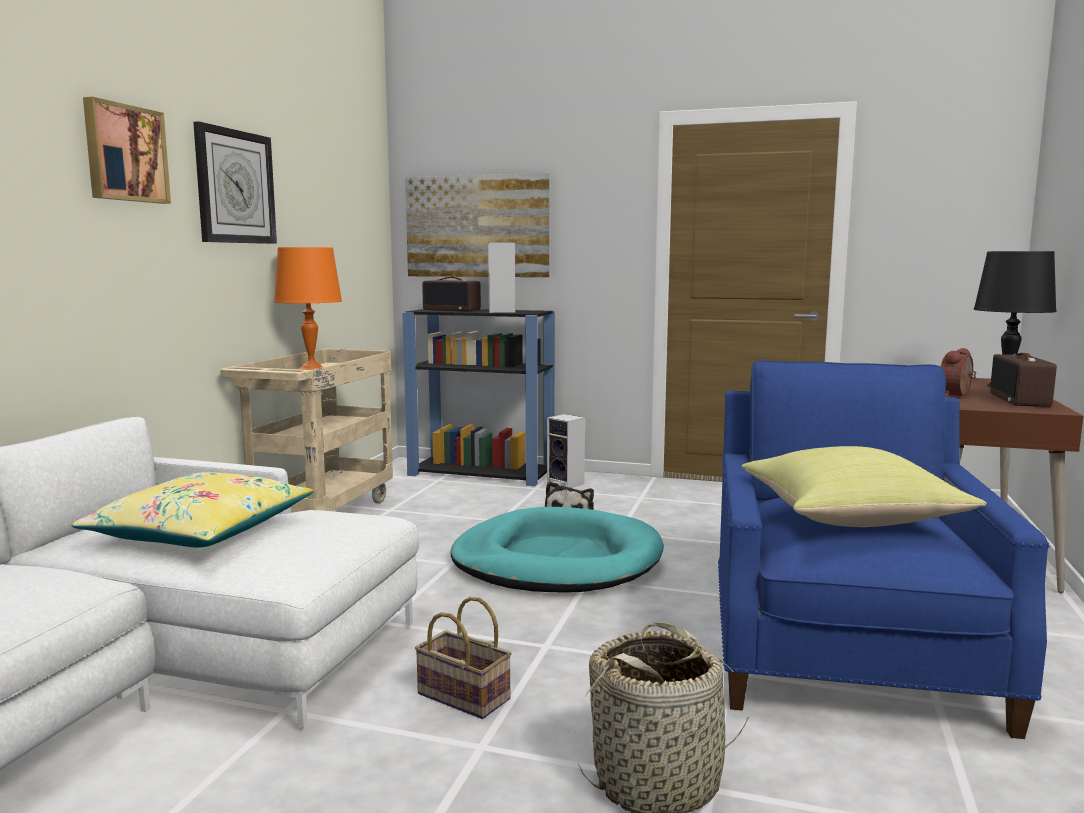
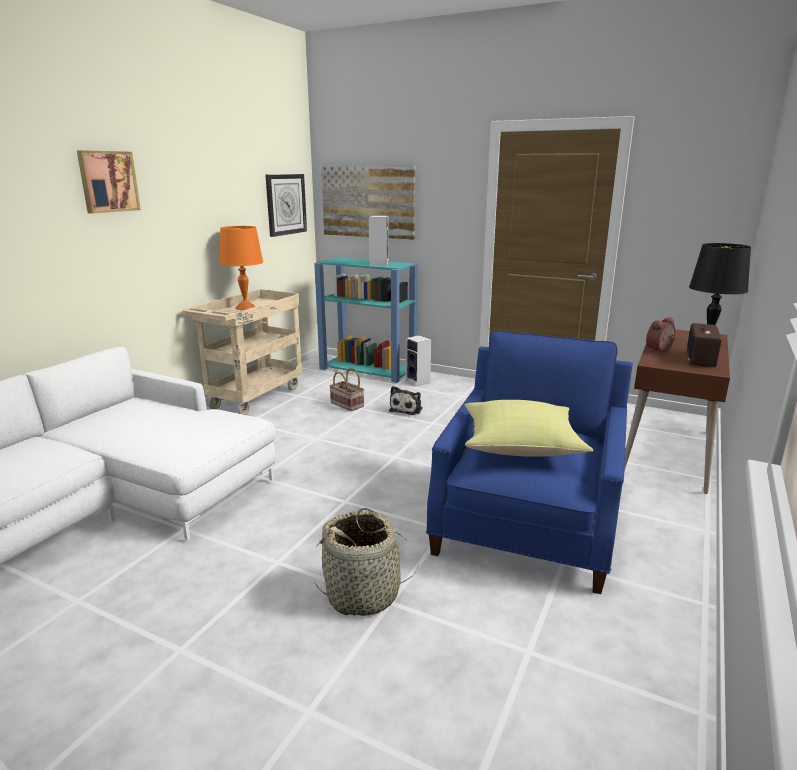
camera: 10 degrees right, 10 degrees up
yellow pillow [71,472,314,547] -> none
wall clock [193,121,277,244] -> wall clock moved to [265,174,307,237]
black bookcase [402,309,555,487] -> turquoise bookcase [314,257,418,383]
basket [415,597,512,719] -> basket moved to [329,368,364,411]
radio [422,277,481,311] -> none
turquoise dog bed [451,507,664,593] -> none

